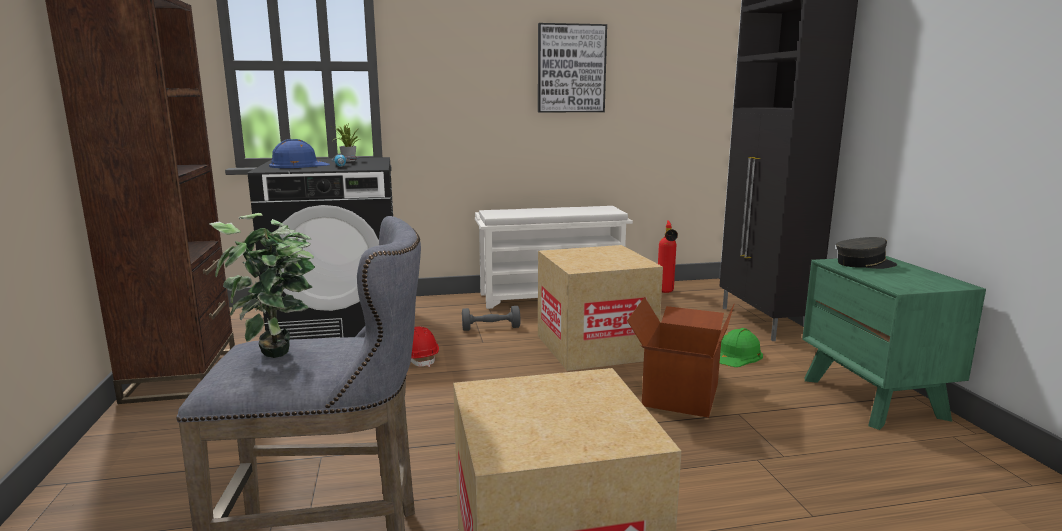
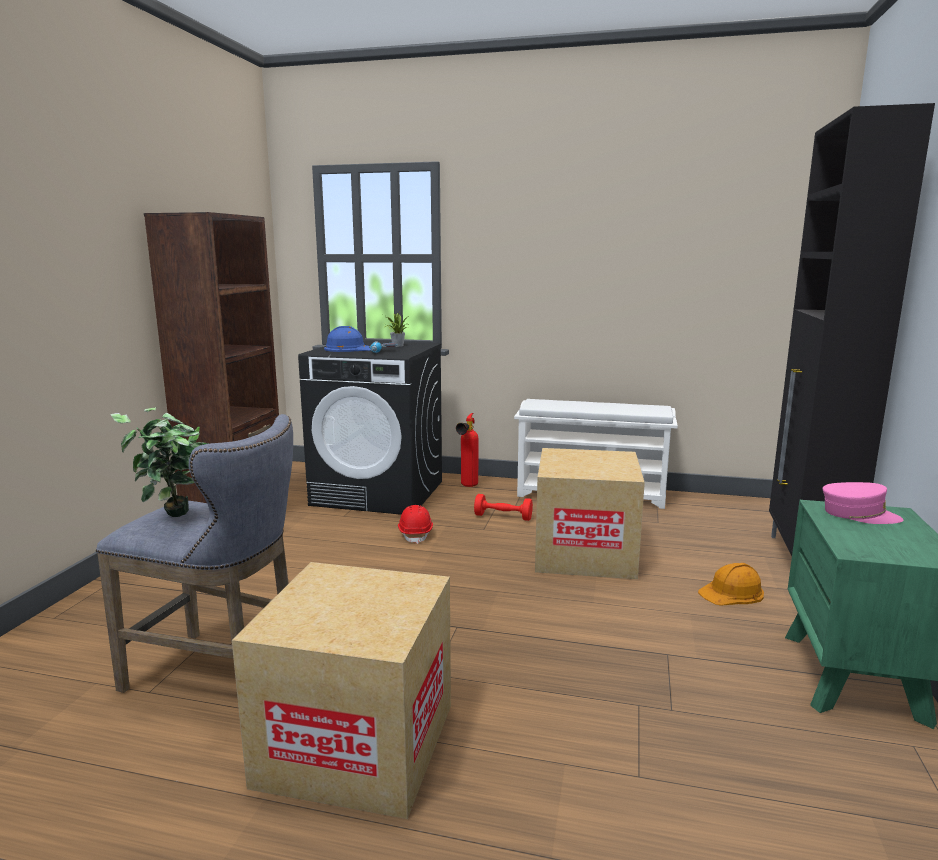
camera: 25 degrees right, 0 degrees up
grey dumbbell [462,306,520,331] -> red dumbbell [474,494,533,521]
picture [538,23,607,113] -> none
cardboard box [627,297,734,418] -> none
fire extinguisher [658,220,678,293] -> fire extinguisher moved to [456,413,478,487]
green hard hat [720,328,763,367] -> orange hard hat [698,563,764,606]
grey cap [836,237,898,269] -> pink cap [823,482,903,524]

